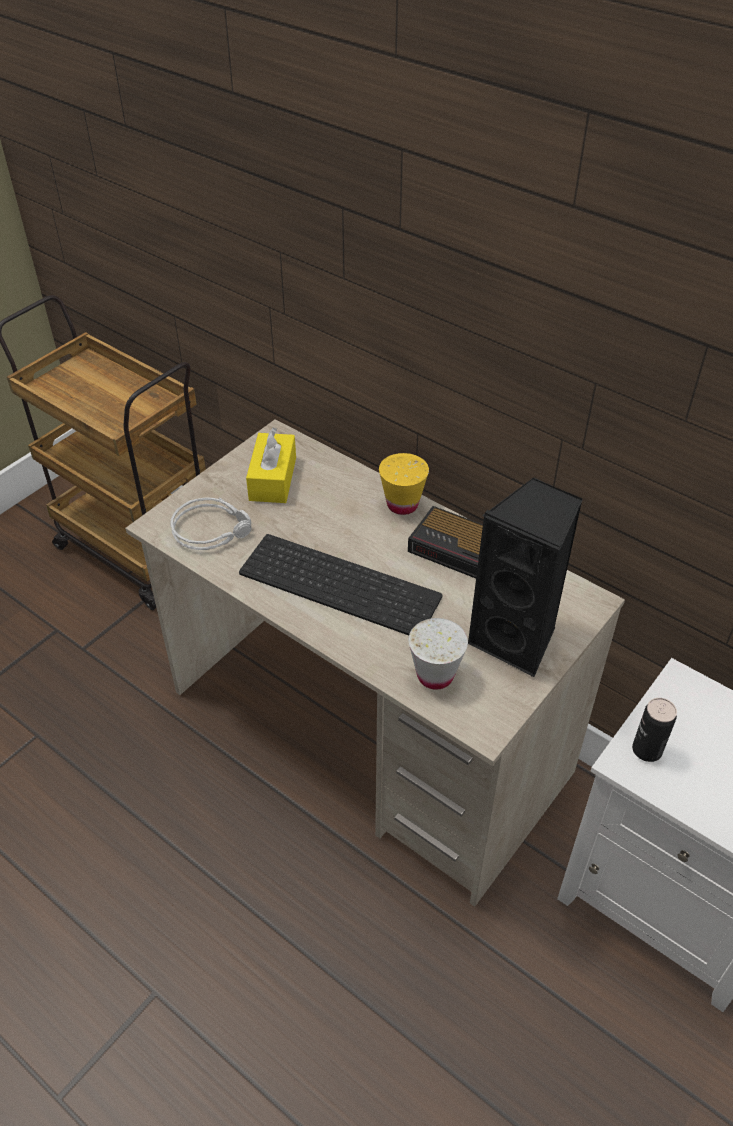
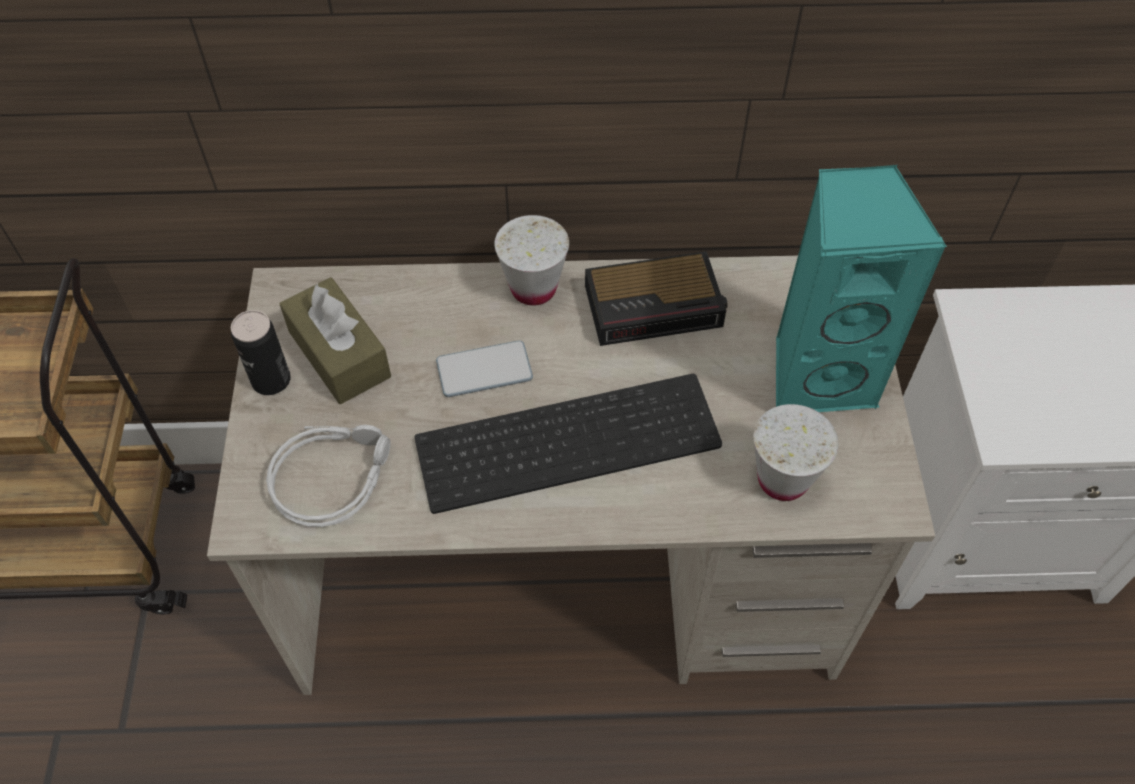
camera: 40 degrees left, 10 degrees up
yellow tissue box [246,428,296,503] -> brown tissue box [279,277,391,404]
yellow cup [379,453,429,515] -> white cup [494,215,569,306]
black speaker [468,477,582,678] -> turquoise speaker [776,165,947,412]
can [632,698,677,762] -> can moved to [231,310,291,395]
none -> phone [436,340,533,397]

